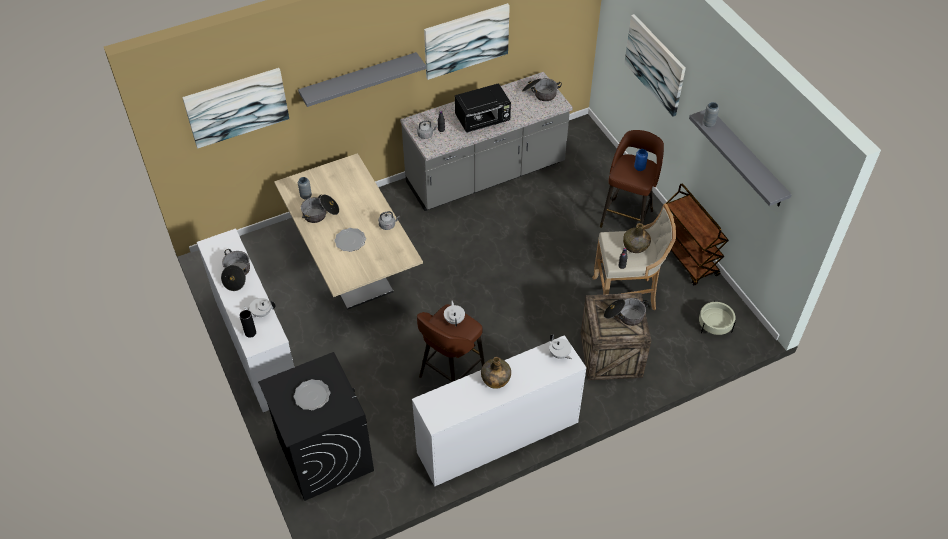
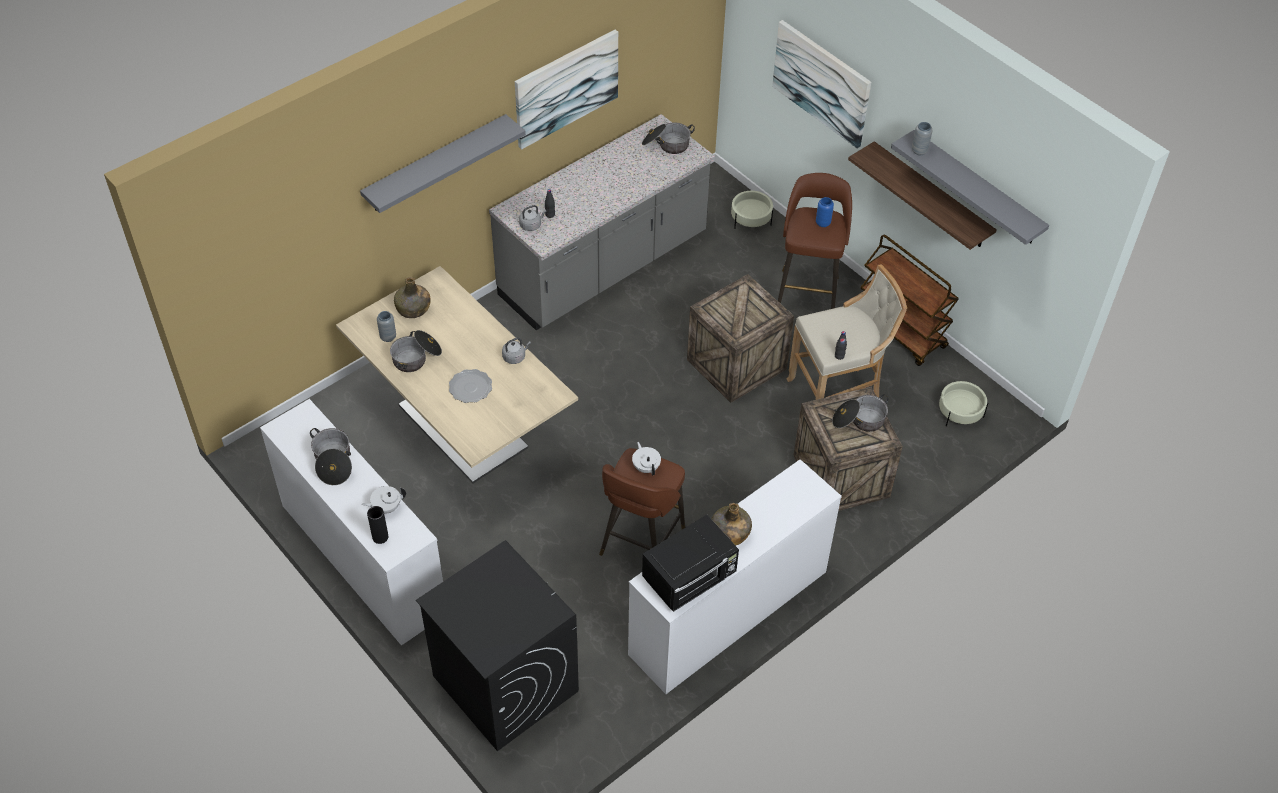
camera: 15 degrees left, 0 degrees up
picture [182,68,289,149] -> none
plate [294,379,330,410] -> none
black microwave [455,83,511,133] -> black microwave moved to [642,515,739,612]
white teapot [549,334,572,359] -> none
green bottle [623,223,651,253] -> green bottle moved to [394,277,431,318]
none -> crate [687,274,794,403]
none -> beige planter [731,190,773,229]
none -> shelf [848,141,997,250]

